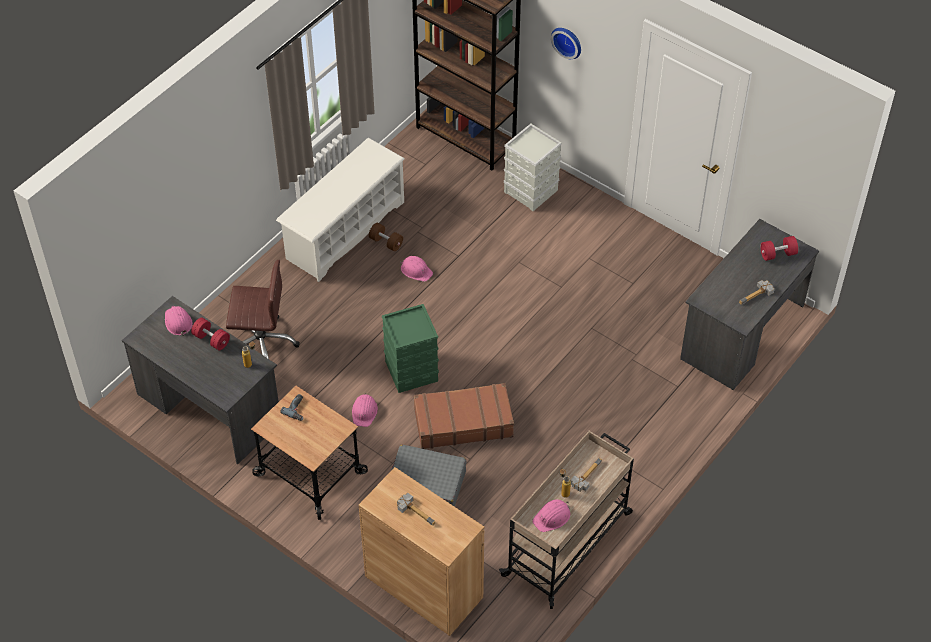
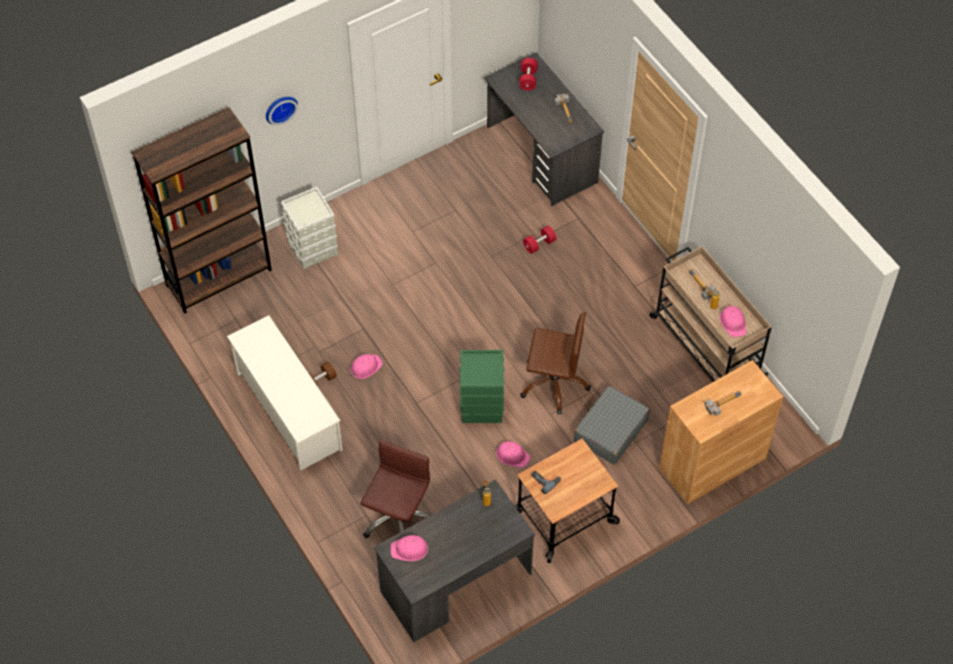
camera: 70 degrees left, 5 degrees up
red dumbbell [191,318,230,350] -> red dumbbell moved to [523,226,556,254]
brown suitcase [414,383,514,449] -> brown office chair [520,312,591,414]

